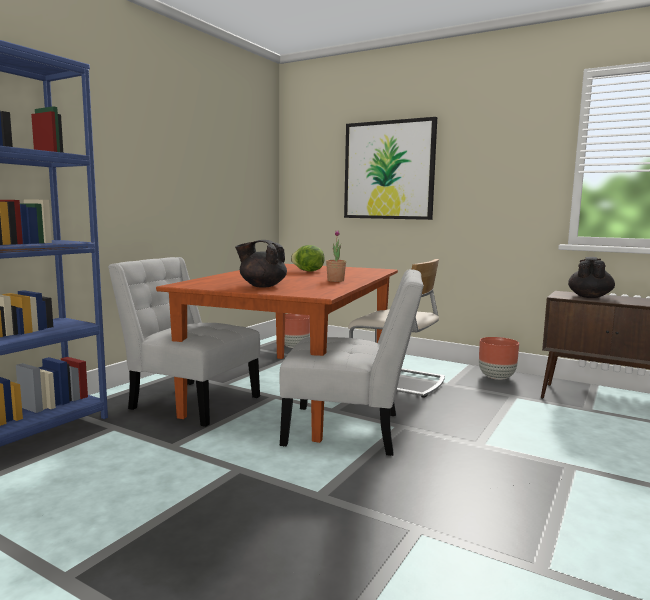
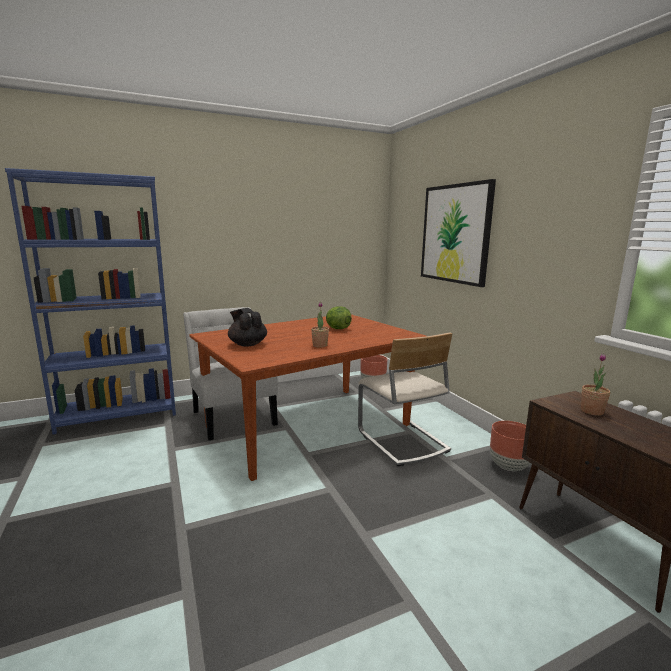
camera: 35 degrees right, 5 degrees up
white chair [280,269,424,456] -> none
black teapot [568,257,615,298] -> potted plant [581,354,610,416]

